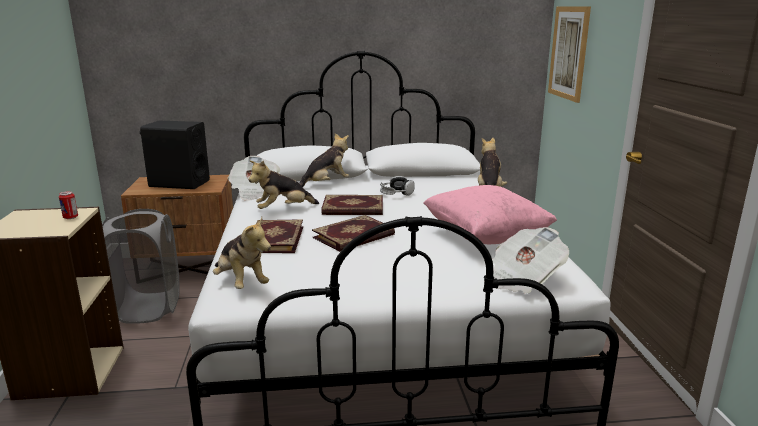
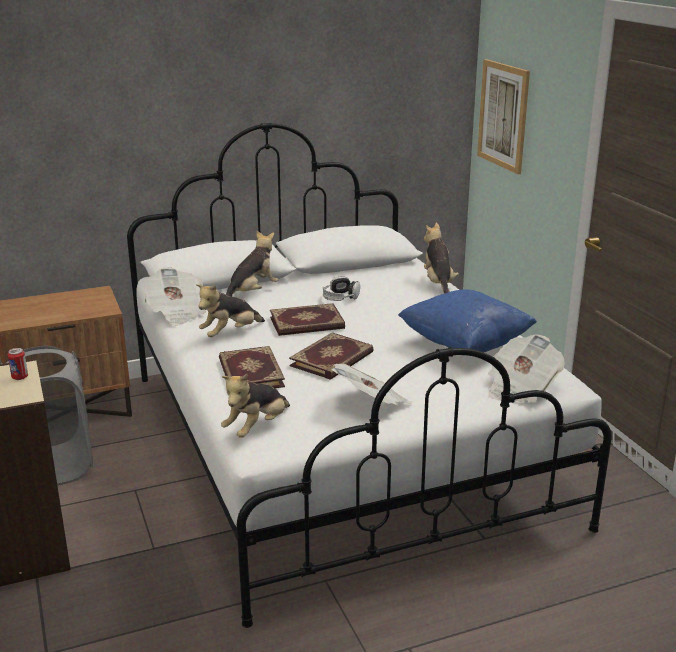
camera: 15 degrees left, 5 degrees up
black speaker [140,121,210,189] -> none
plush toy [213,217,271,289] -> plush toy turned 90 degrees clockwise [221,374,290,438]
pink pillow [423,185,557,244] -> blue pillow [398,289,537,352]
none -> newspaper [331,364,412,405]

